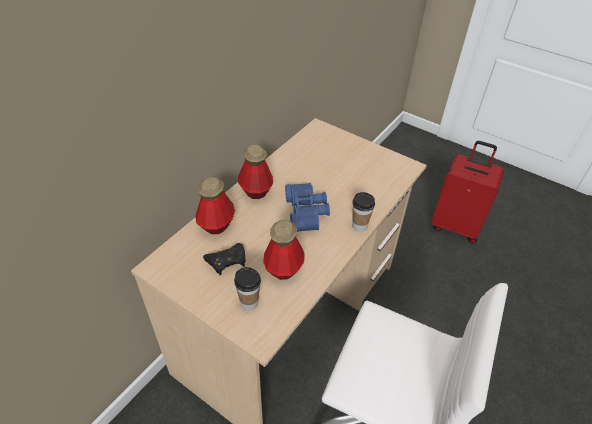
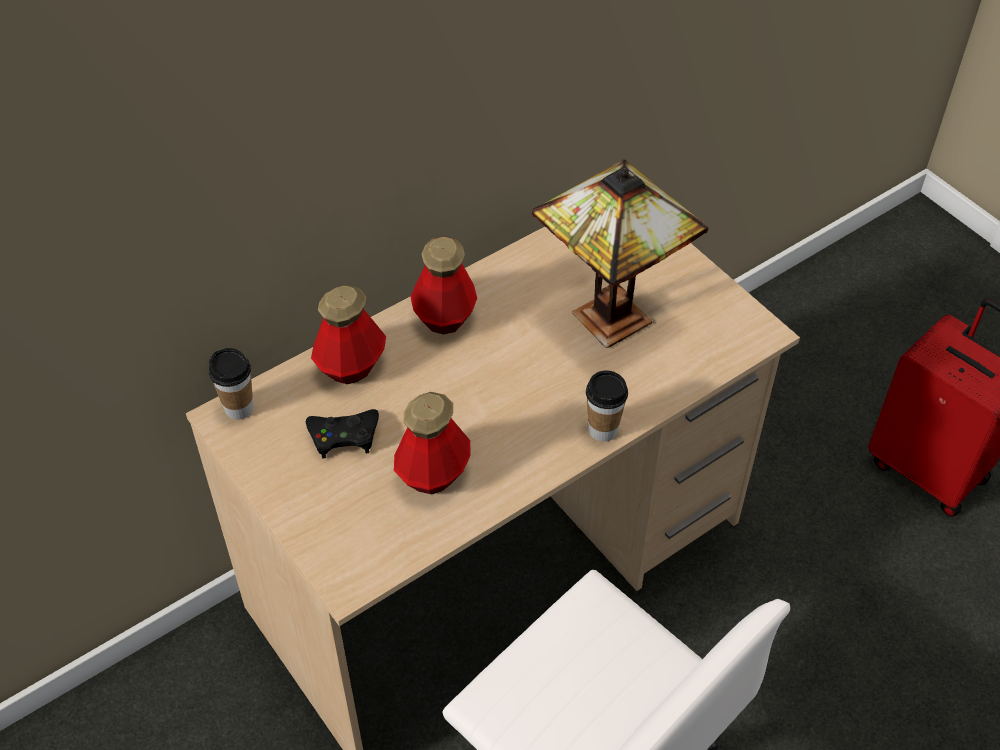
camera: 20 degrees right, 5 degrees up
cup [234,267,261,311] -> cup moved to [209,348,254,420]
blue binoculars [285,183,330,232] -> none
none -> table lamp [532,159,709,348]

